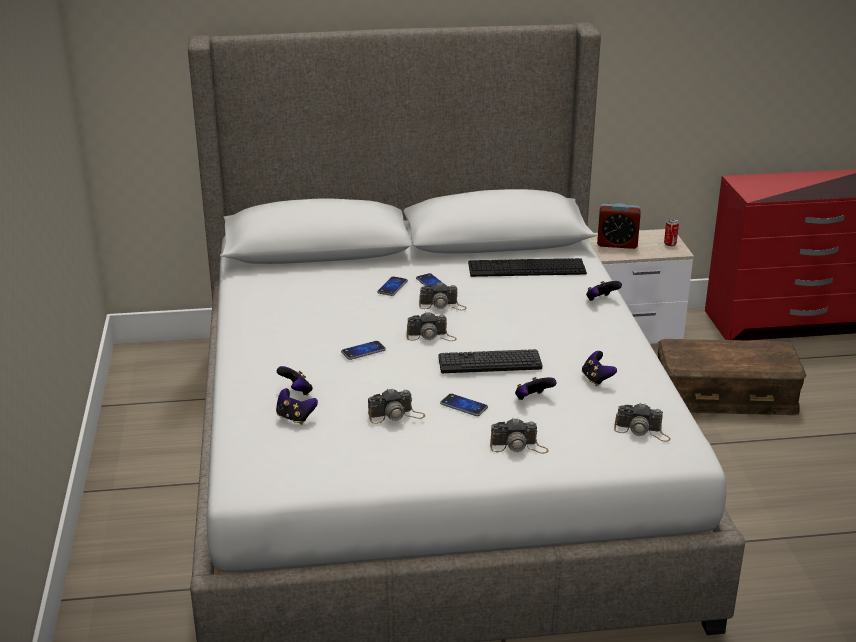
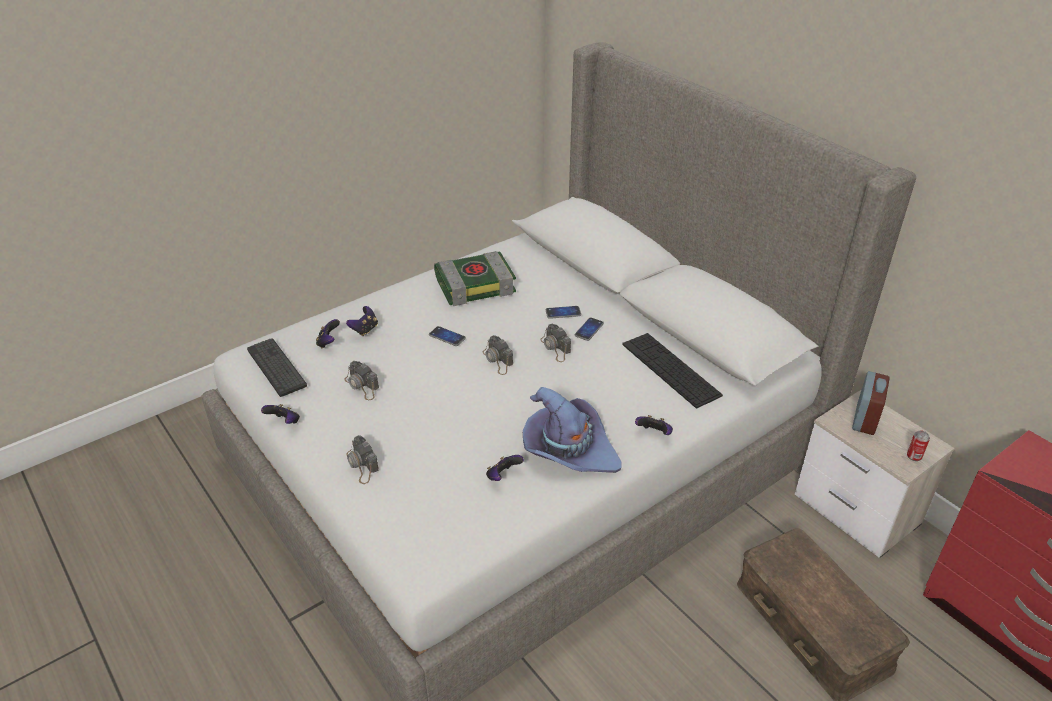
camera: 60 degrees right, 10 degrees up
keyboard [439,349,542,373] -> keyboard moved to [247,338,307,397]
phone [440,394,488,416] -> none
game controller [515,377,556,400] -> game controller moved to [261,404,300,424]
alarm clock [597,203,641,249] -> alarm clock turned 135 degrees counterclockwise [852,371,890,435]
camera [614,403,671,442] -> none
none -> book [434,251,516,306]
none -> purple hat [523,387,622,473]

